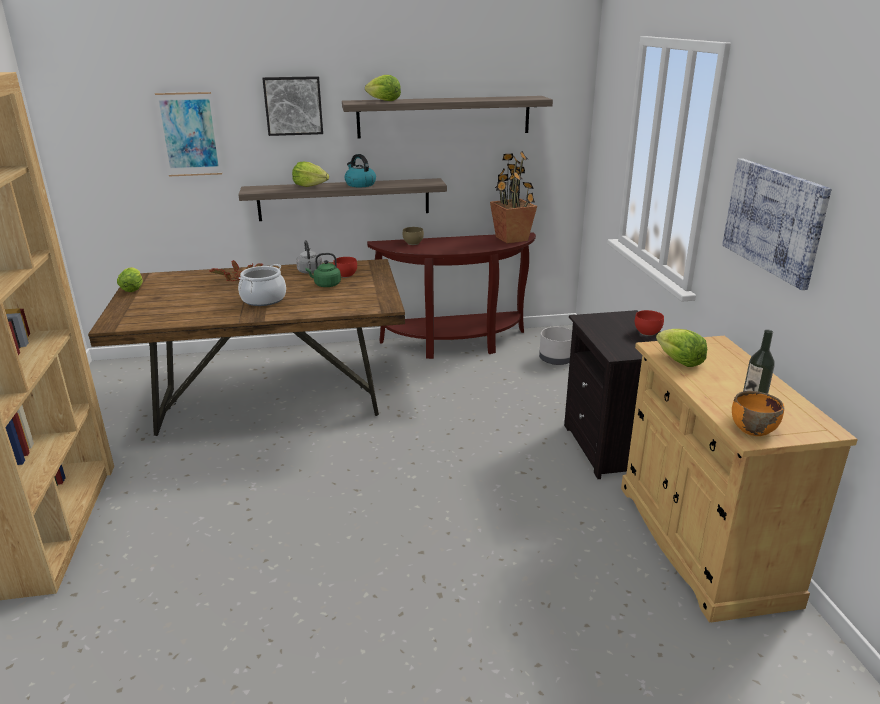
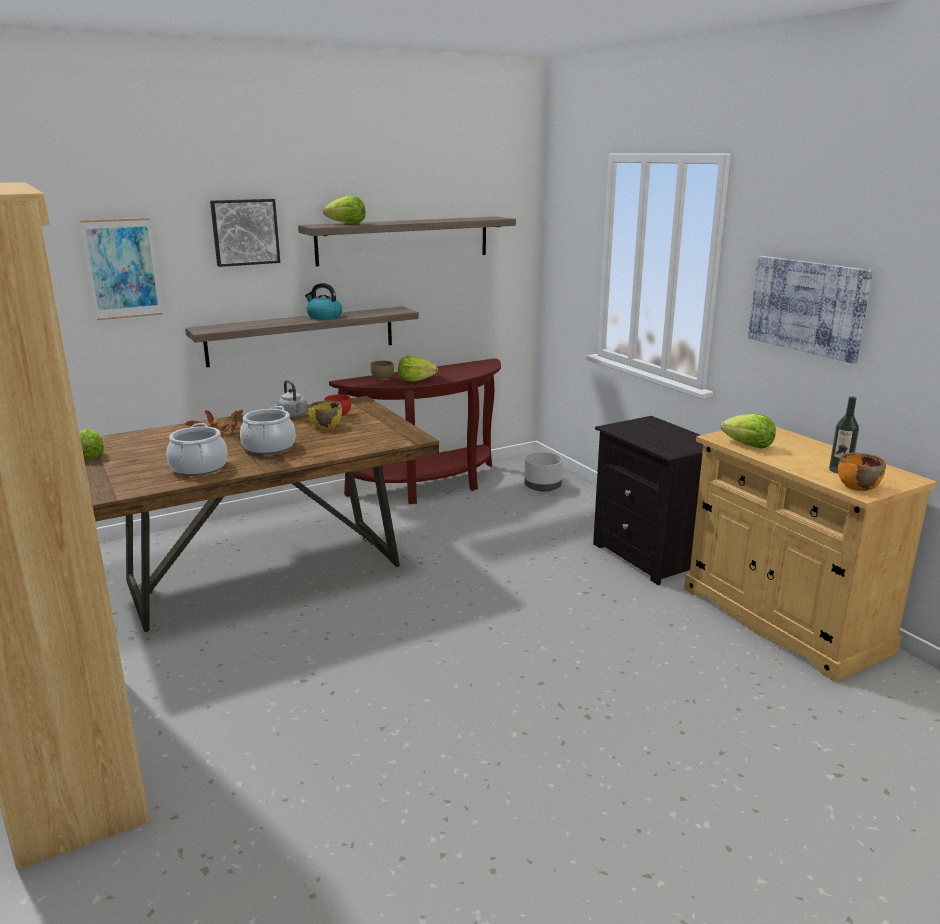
camera: 20 degrees left, 5 degrees down
lettuce [292,162,329,187] -> lettuce moved to [398,356,438,382]
green kettle [305,253,341,287] -> yellow bowl [309,401,342,429]
potted plant [490,151,537,243] -> none
red bowl [635,310,664,336] -> none
none -> cooking pot [166,423,228,476]

